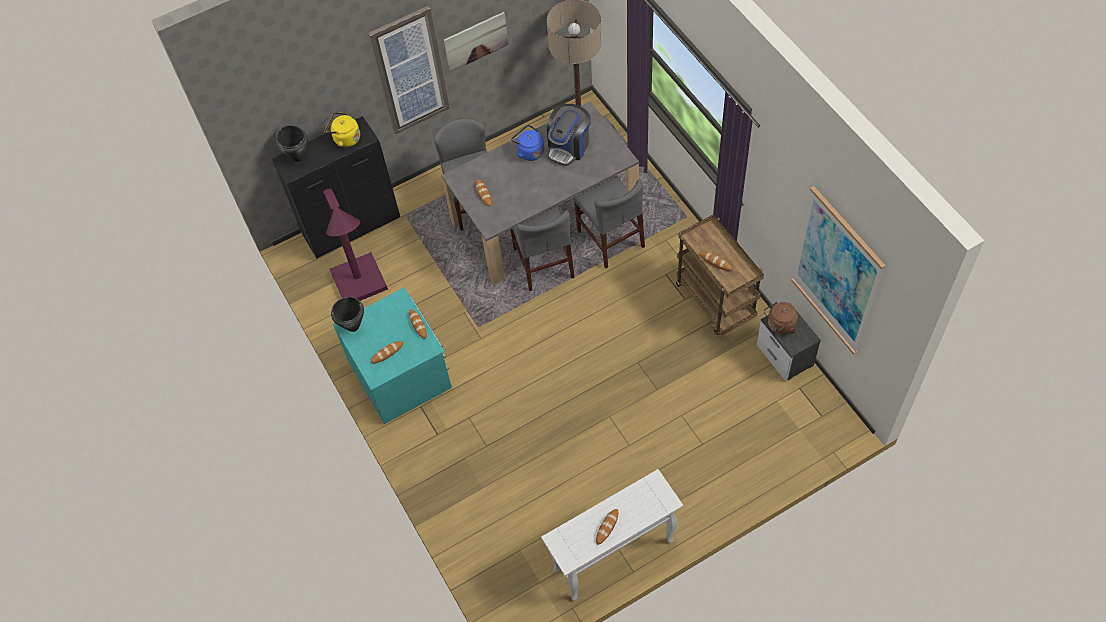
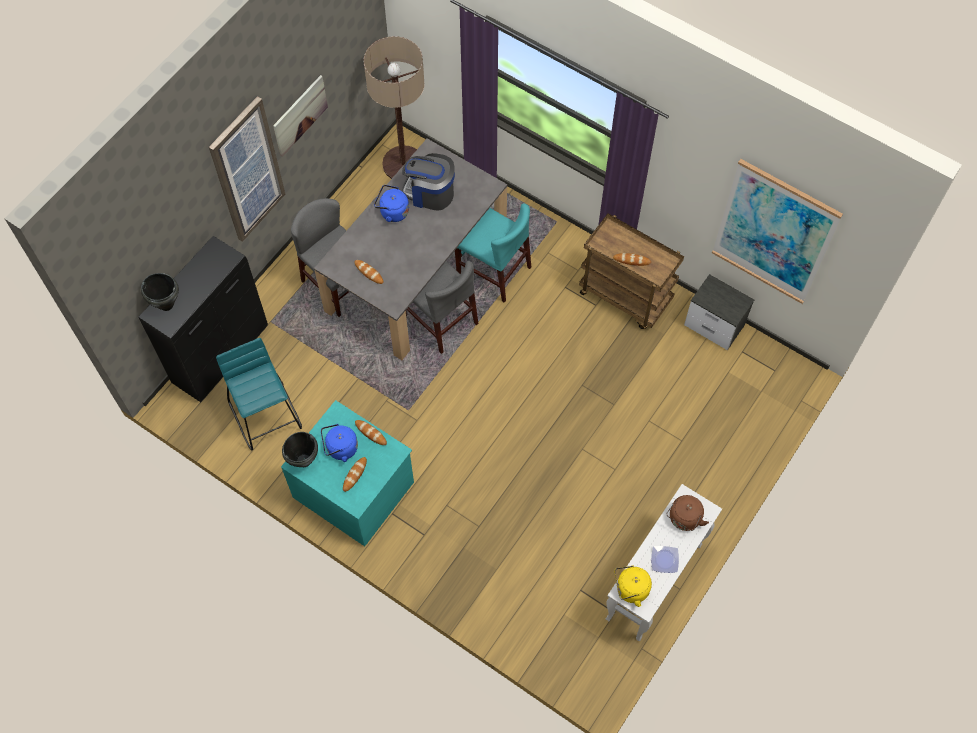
camera: 30 degrees left, 5 degrees up
purple floor lamp [323,188,388,301] -> turquoise stool [216,338,302,450]
yellow kettle [325,112,360,147] -> yellow kettle moved to [614,566,652,607]
coffee machine [547,104,591,166] -> coffee machine turned 105 degrees clockwise [402,153,455,211]
grey chair [573,175,645,268] -> turquoise chair [455,203,531,303]
bread [596,509,619,545] -> plate [651,546,679,573]
brown kettle [764,302,798,334] -> brown kettle moved to [666,495,709,531]
none -> blue kettle [321,424,358,462]

